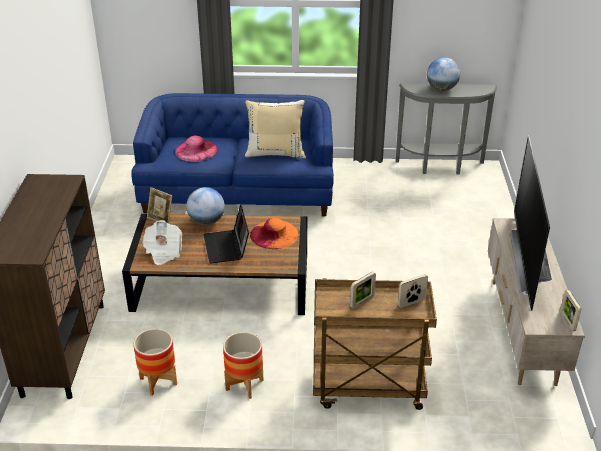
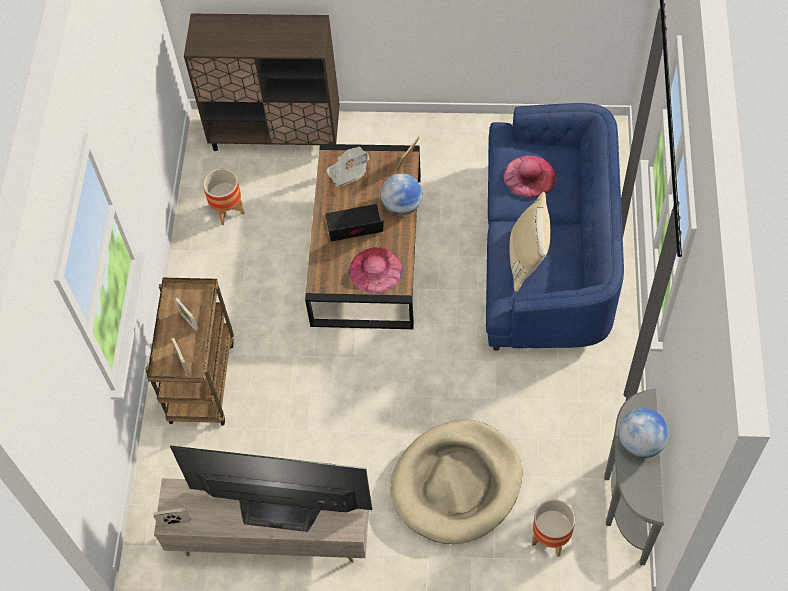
camera: 95 degrees right, 25 degrees up
planter [223,332,264,399] -> planter moved to [532,499,575,557]
orange hat [250,218,299,249] -> pink hat [349,247,403,293]
none -> beige dog bed [390,420,522,544]

